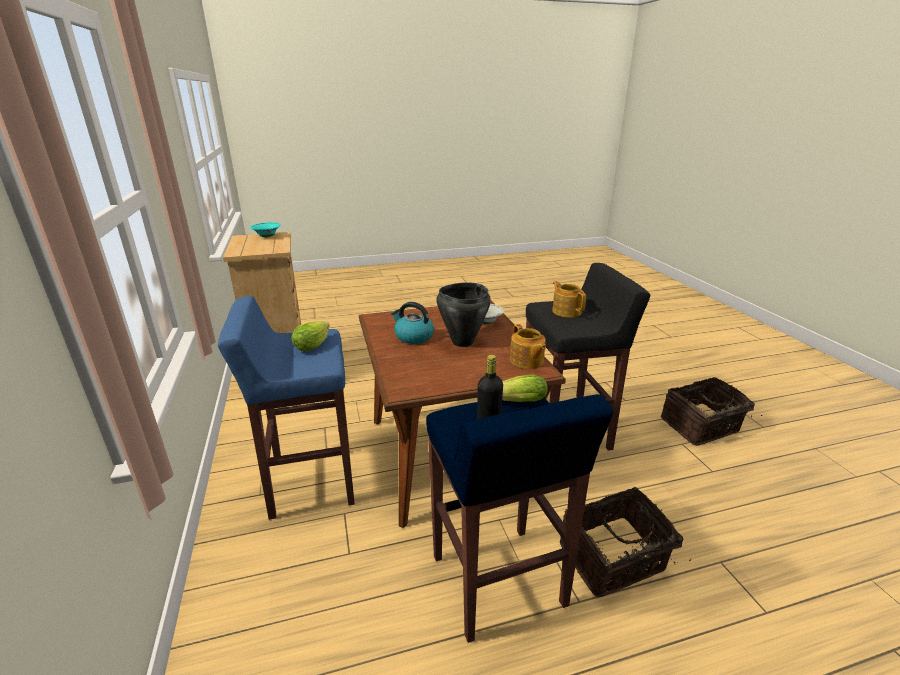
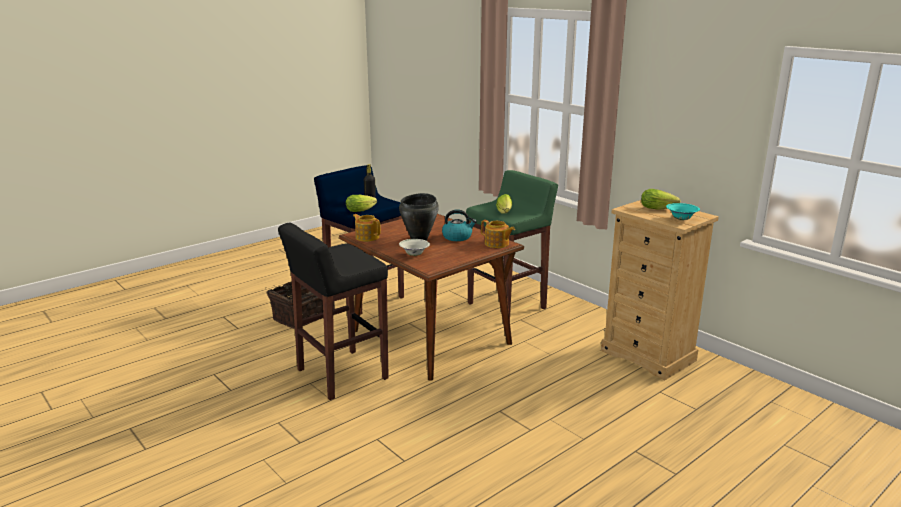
camera: 155 degrees right, 5 degrees down
blue stool [218,296,355,520] -> green stool [466,170,558,318]
teapot [552,281,586,318] -> teapot moved to [481,220,515,248]
basket [661,377,762,446] -> none
none -> lettuce [641,189,680,210]

